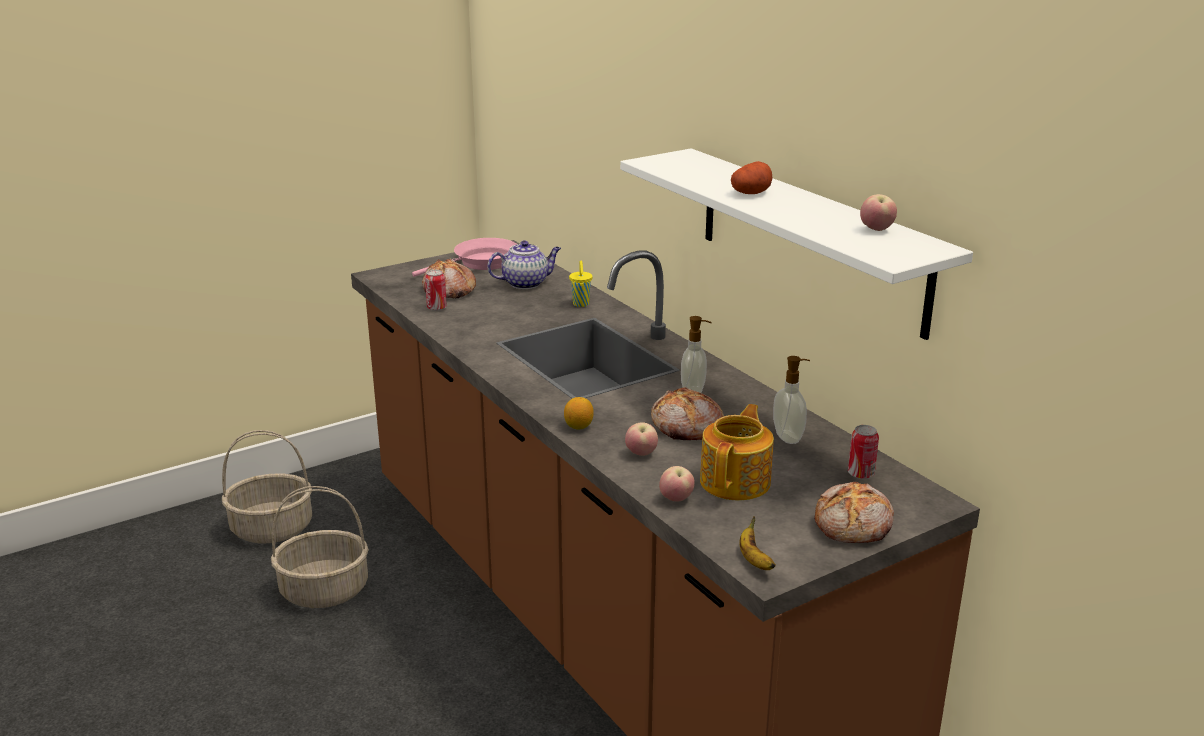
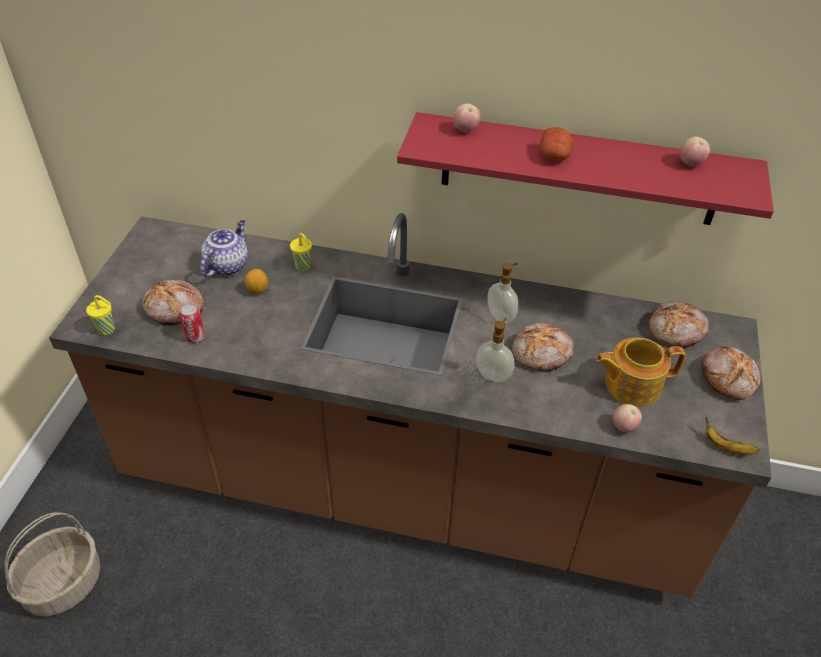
camera: 45 degrees left, 20 degrees up
basket [271,486,369,608] -> none
pink frying pan [412,238,517,277] -> none
lemon [564,397,594,430] -> lemon moved to [245,269,268,294]
white shelf [620,148,973,340] -> red shelf [397,112,774,225]
apple [625,422,658,456] -> apple moved to [453,103,481,132]
teapot [700,404,774,501] -> teapot turned 75 degrees counterclockwise [596,338,686,407]
soap dispenser [773,356,810,444] -> soap dispenser moved to [476,318,514,383]
can [848,425,879,479] -> bread [649,301,709,348]
none -> yellow cup [86,295,115,336]

